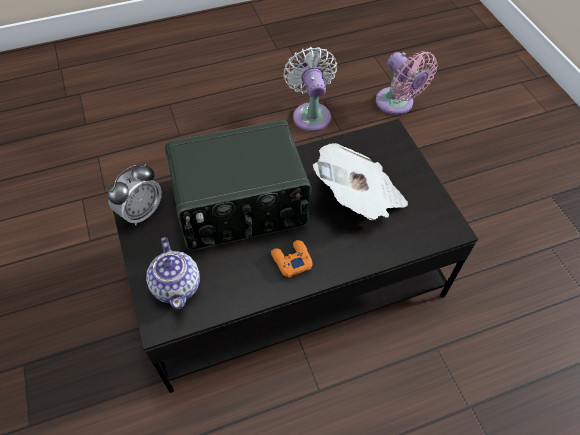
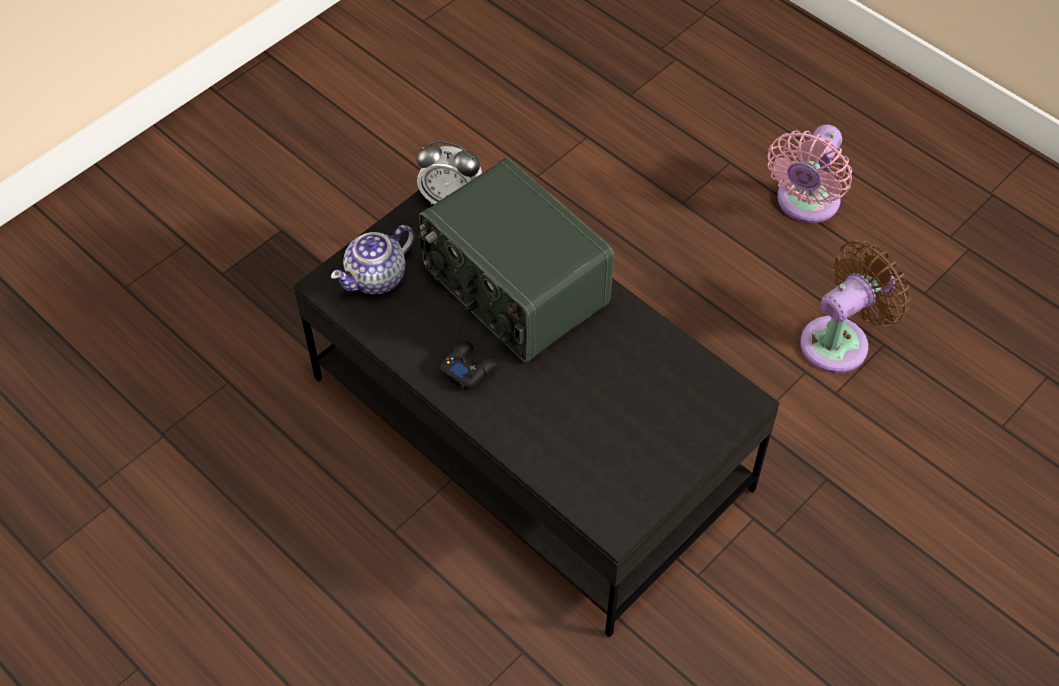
camera: 65 degrees right, 0 degrees up
orange game controller [271,240,313,278] -> black game controller [439,341,497,390]
white fan [284,47,338,132] -> brown fan [800,241,910,373]
newspaper [313,143,408,220] -> none
pink fan [376,51,438,115] -> pink fan moved to [767,124,852,223]

